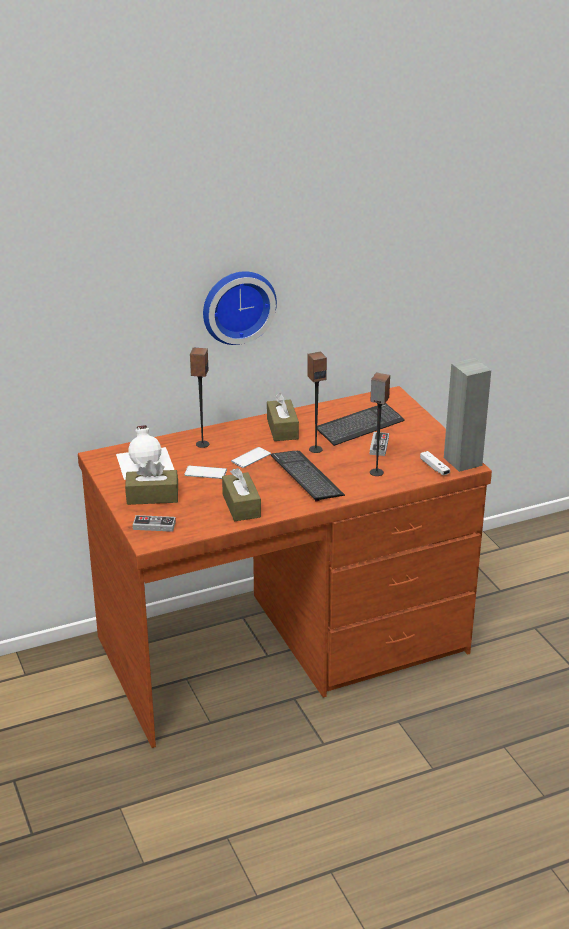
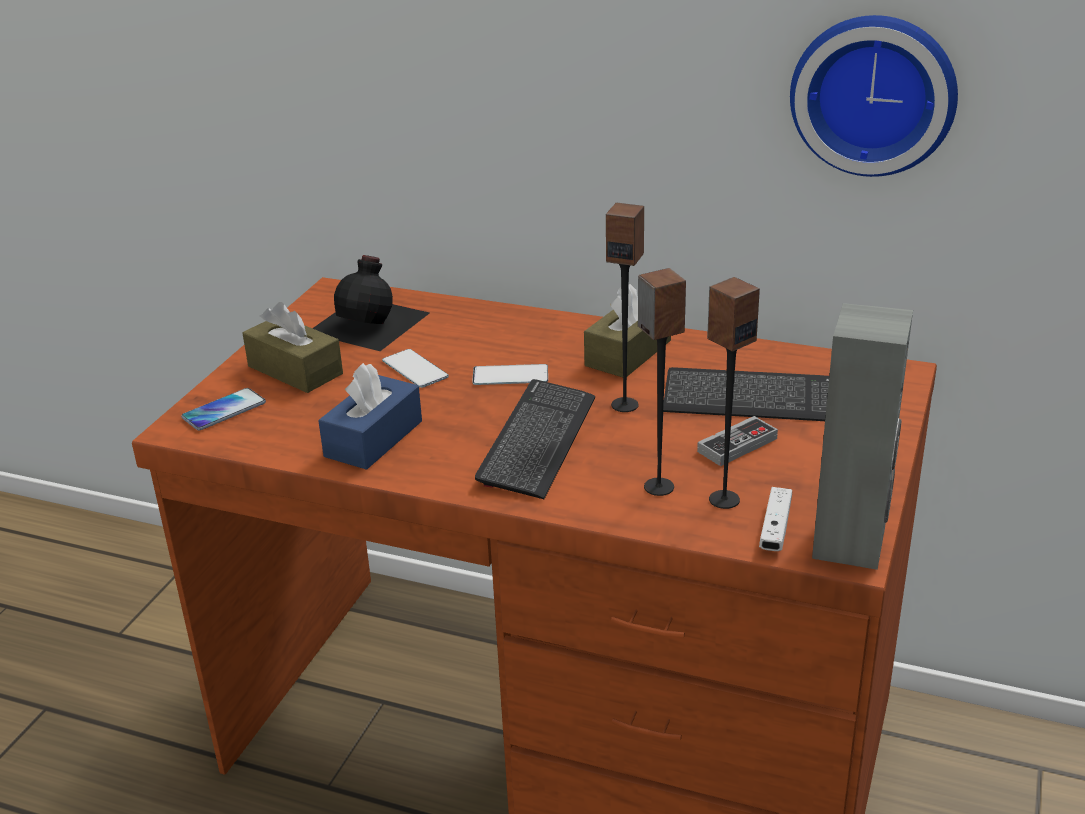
camera: 45 degrees right, 0 degrees up
white bottle [116,425,174,480] -> black bottle [312,255,430,351]
game controller [133,515,176,532] -> phone [181,388,266,430]
speaker [190,348,209,448] -> speaker moved to [707,277,760,509]
wall clock [203,271,277,345] -> wall clock moved to [790,15,958,177]
brown tissue box [222,468,261,521] -> blue tissue box [318,363,422,470]

